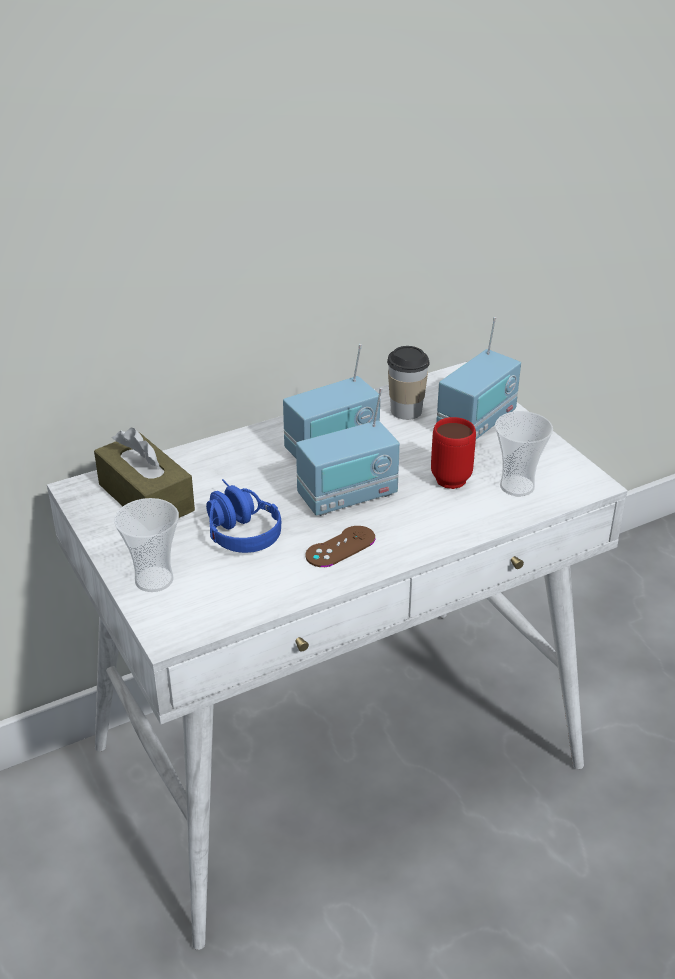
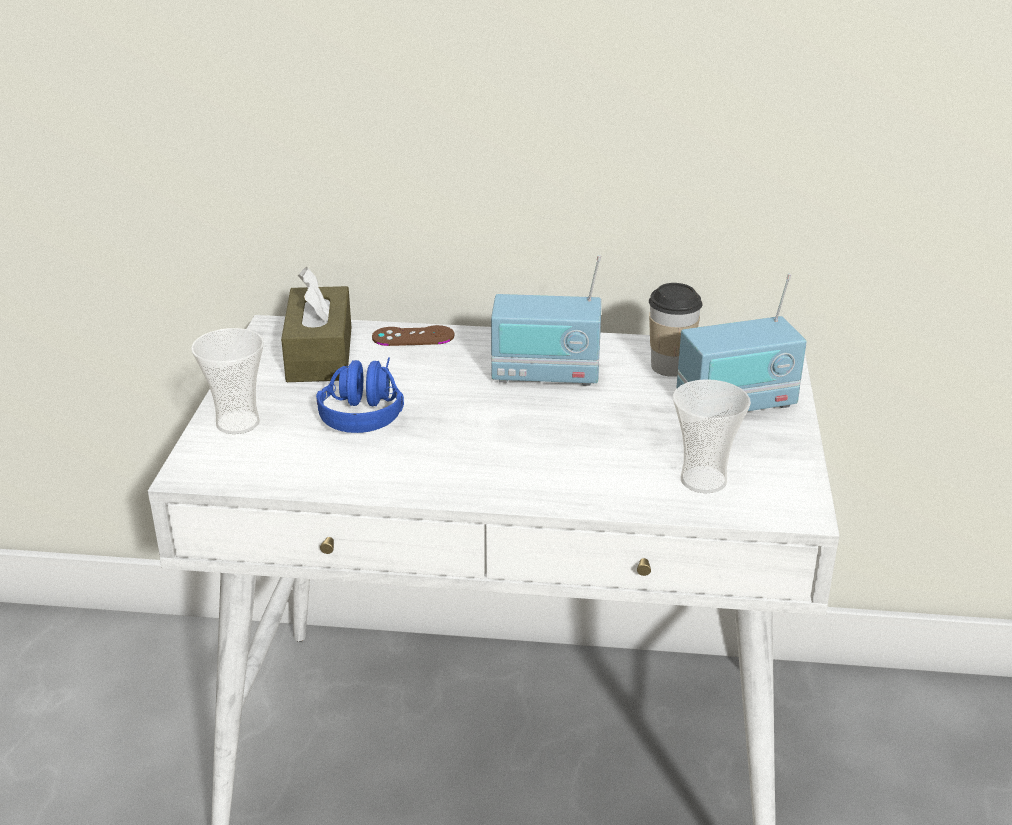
camera: 35 degrees right, 5 degrees down
radio [296,388,400,516] -> none
brown game controller [305,526,376,567] -> brown game controller moved to [372,325,455,346]
red mug [431,417,476,489] -> none

